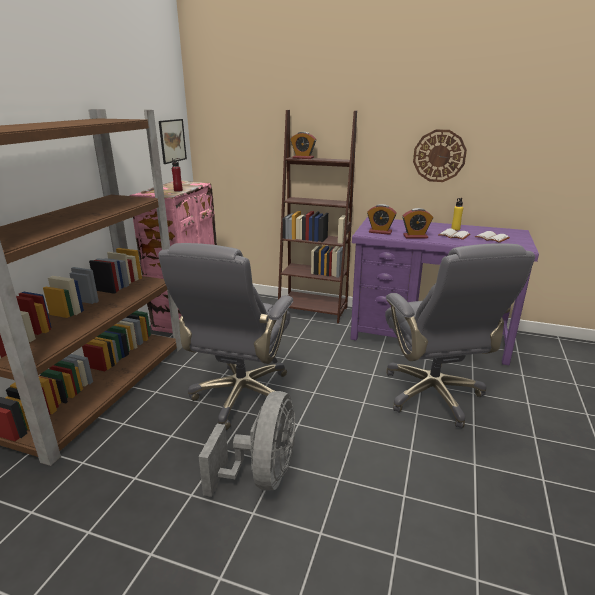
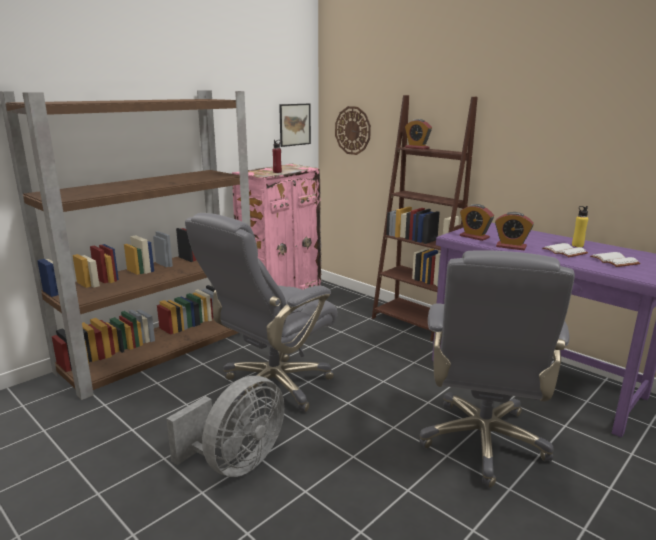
camera: 25 degrees right, 5 degrees down
wall clock [413,129,467,182] -> wall clock moved to [335,106,371,155]

